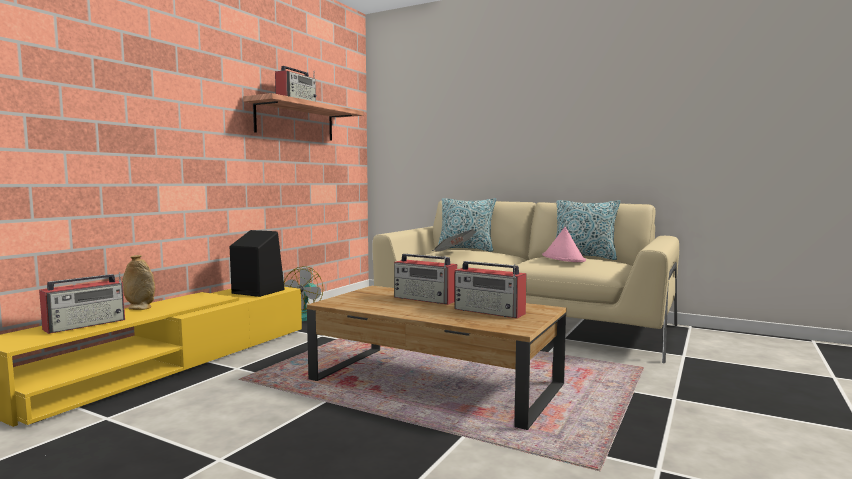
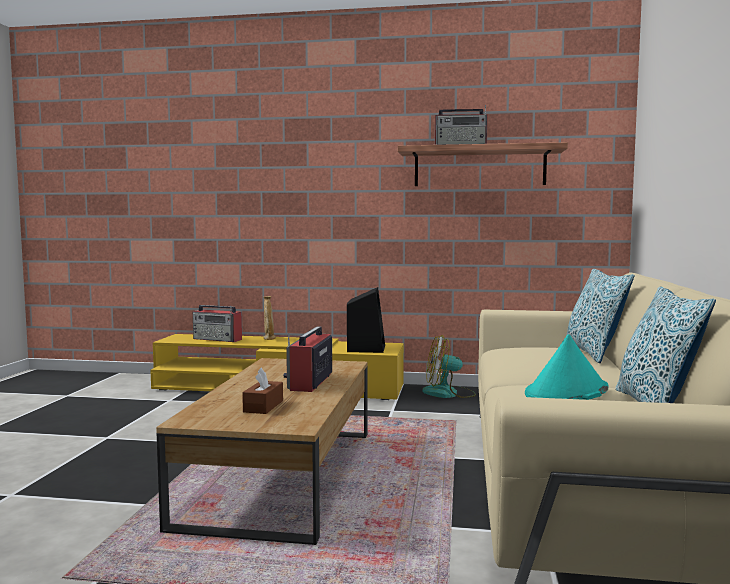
camera: 70 degrees right, 0 degrees up
newspaper [432,229,476,251] -> none
radio [455,261,527,319] -> brown tissue box [242,367,283,414]
pink hat [542,227,586,262] -> turquoise hat [525,334,608,400]

